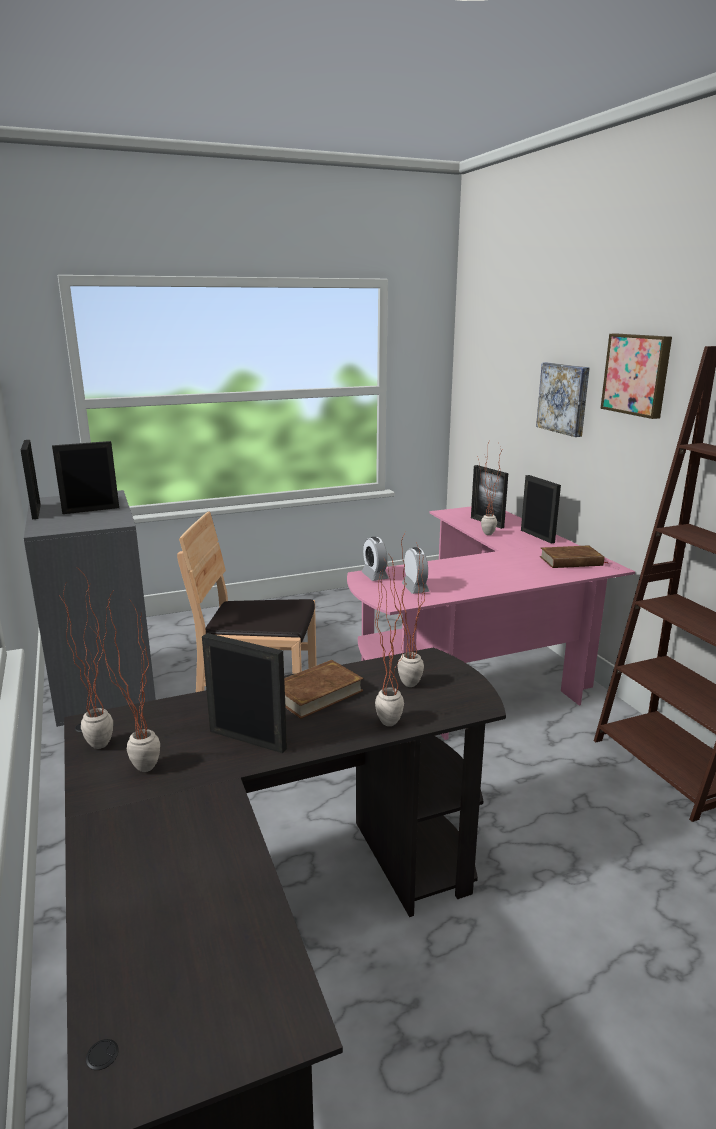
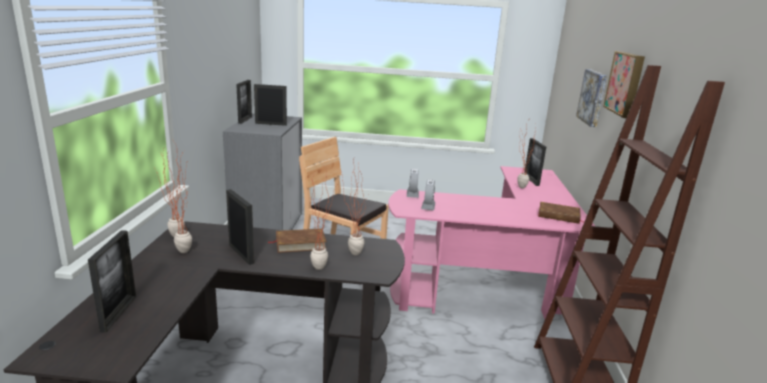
camera: 25 degrees right, 0 degrees up
picture frame [521,475,561,544] -> picture frame moved to [88,230,136,332]

